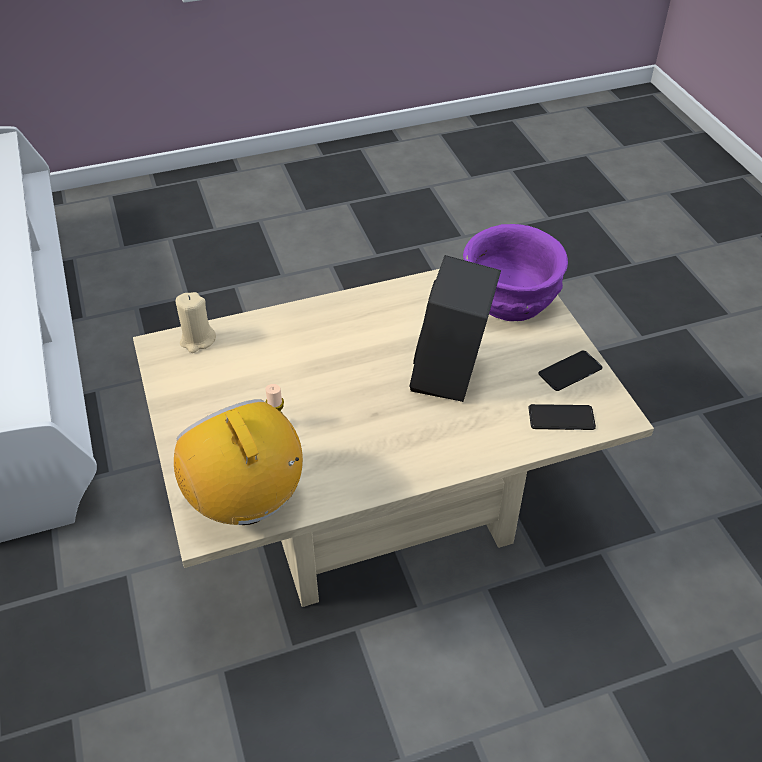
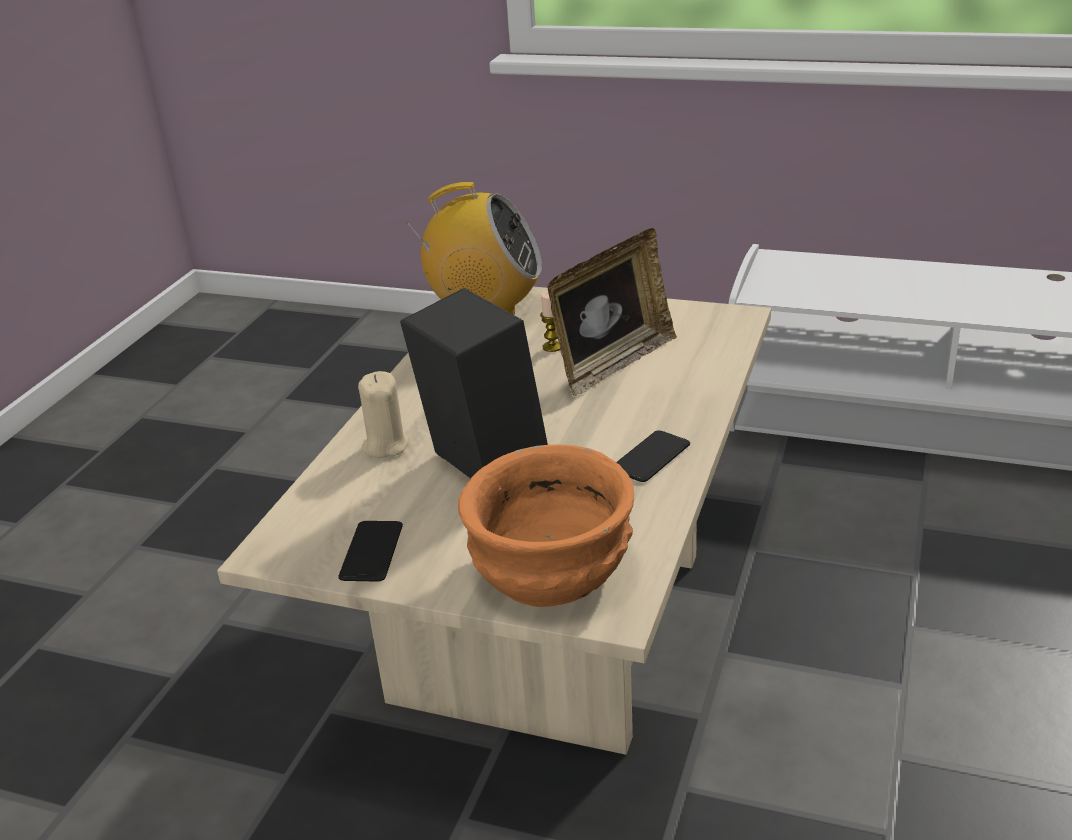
camera: 130 degrees right, 15 degrees down
beige candle [176,292,216,353] -> beige candle moved to [358,371,409,458]
purple bowl [463,224,568,321] -> orange bowl [458,445,634,607]
phone [529,404,596,430] -> phone moved to [616,430,690,482]
none -> picture frame [547,228,677,396]

